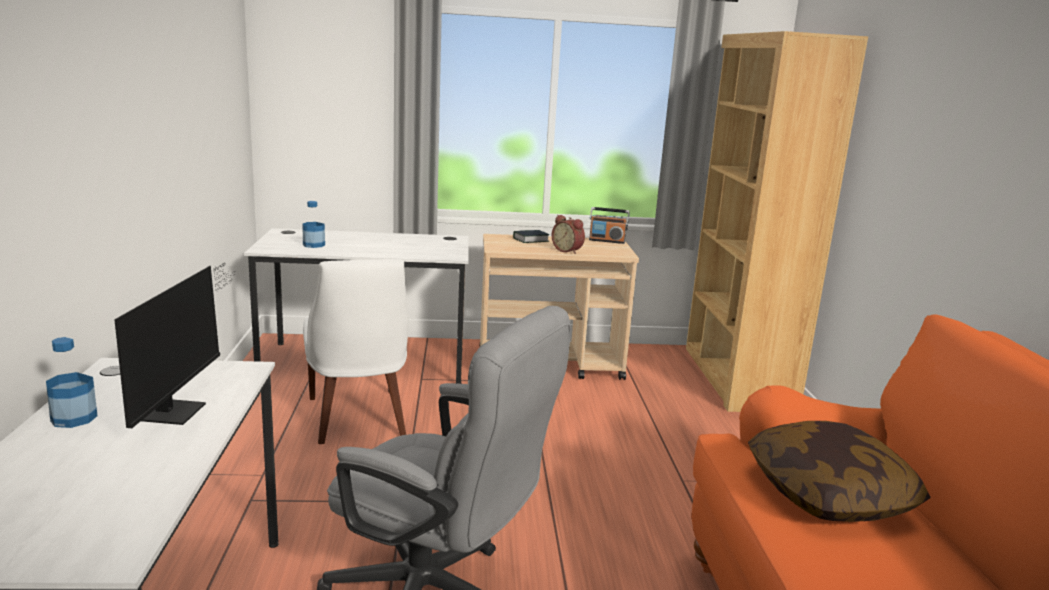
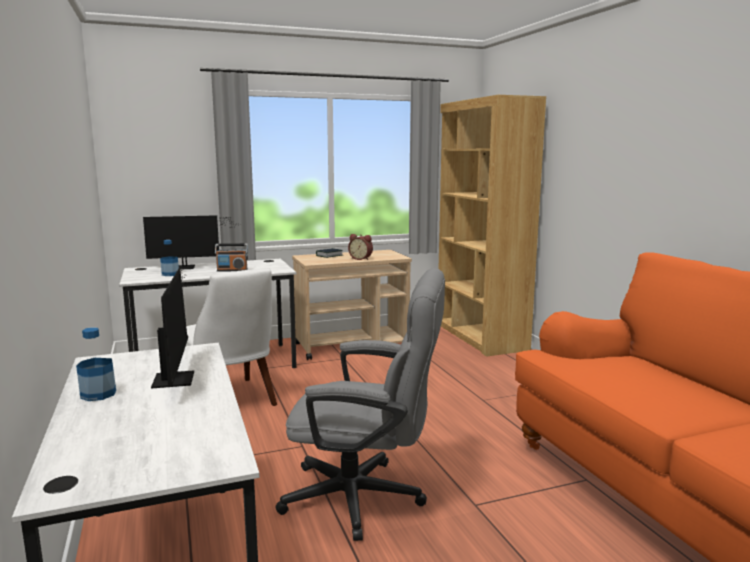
camera: 15 degrees left, 5 degrees down
radio [589,207,630,244] -> radio moved to [215,243,248,272]
pillow [748,421,931,522] -> none
none -> monitor [143,215,240,270]

